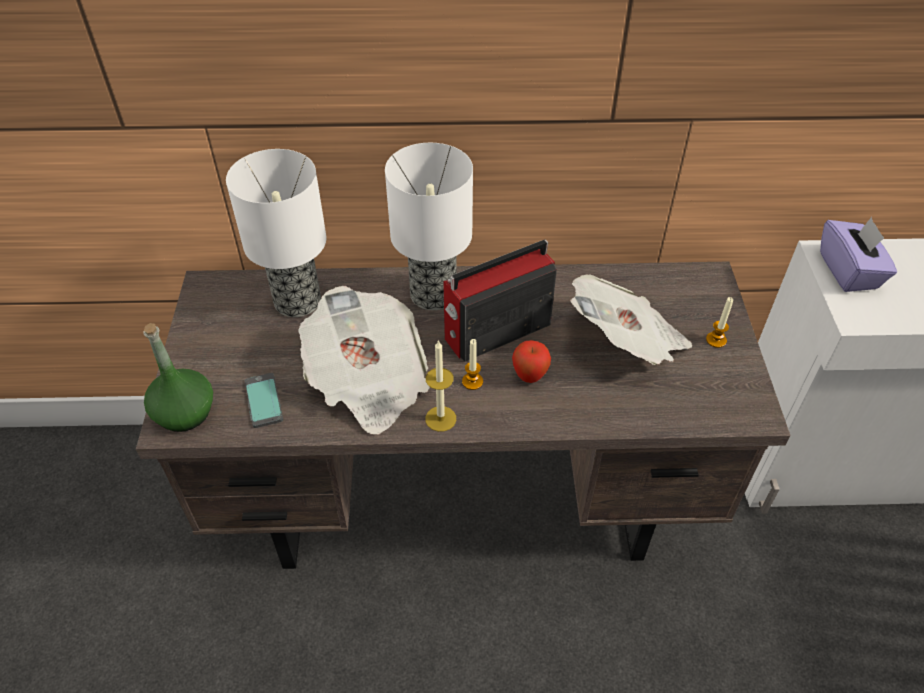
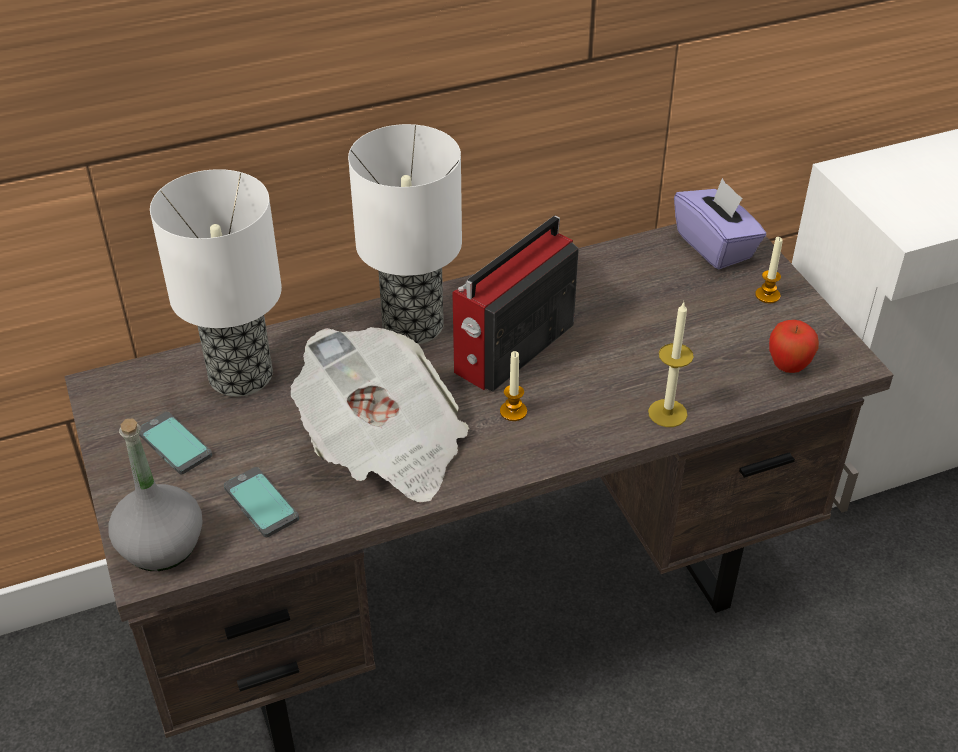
camera: 20 degrees left, 5 degrees down
green bottle [143,323,213,432] -> grey bottle [108,418,203,571]
candle [425,340,456,432] -> candle moved to [648,301,694,427]
apple [512,340,551,383] -> apple moved to [769,320,819,373]
newspaper [570,274,692,365] -> none
purple tissue box [820,217,897,292] -> purple tissue box moved to [674,178,766,270]
none -> phone [139,412,212,474]

